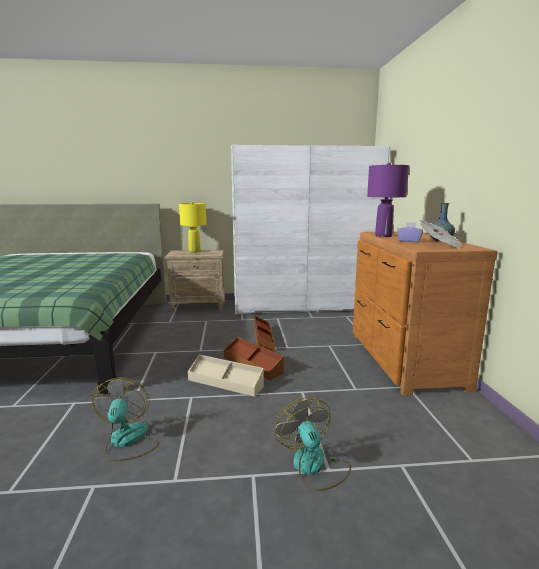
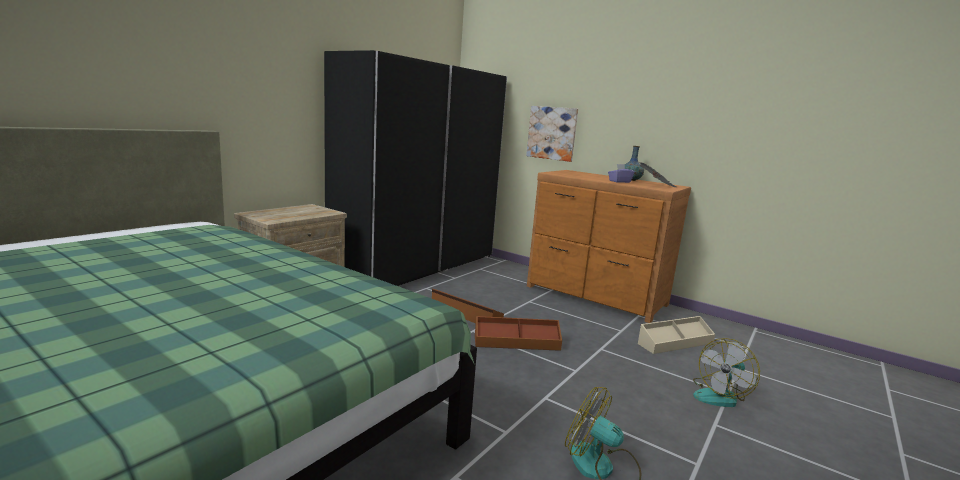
camera: 50 degrees left, 0 degrees up
yellow table lamp [179,202,206,252] -> none
beige storage box [188,354,264,397] -> beige storage box moved to [638,316,715,354]
white wardrobe [231,145,390,314] -> black wardrobe [324,50,507,286]
fan [275,397,351,491] -> fan turned 60 degrees counterclockwise [693,338,760,407]
purple table lamp [367,163,409,237] -> none
none -> picture [526,106,578,162]

